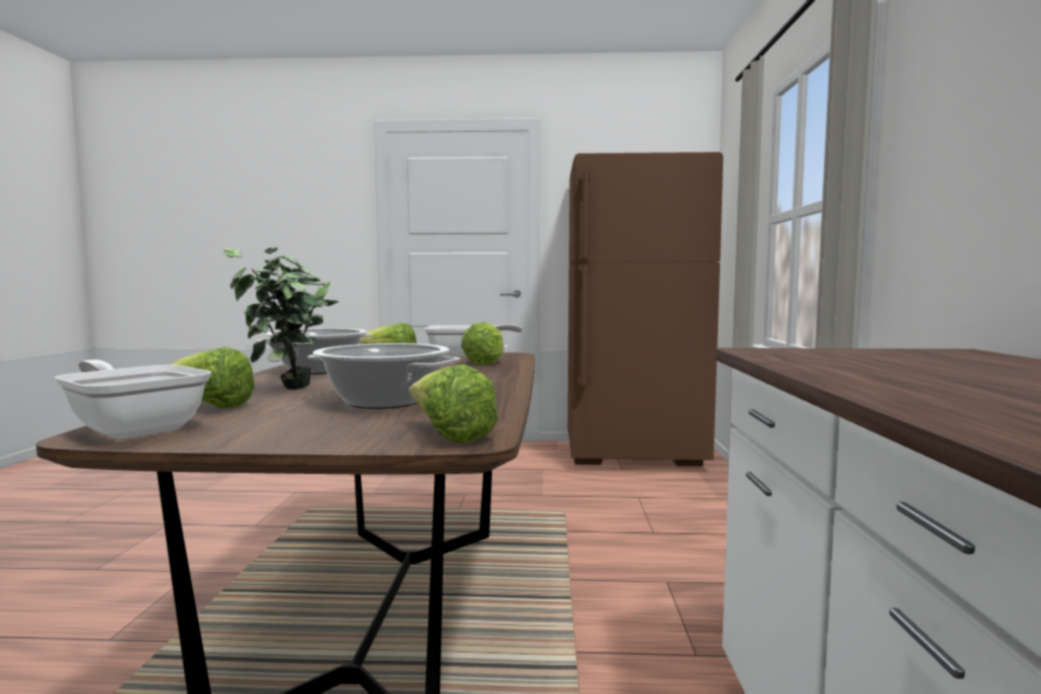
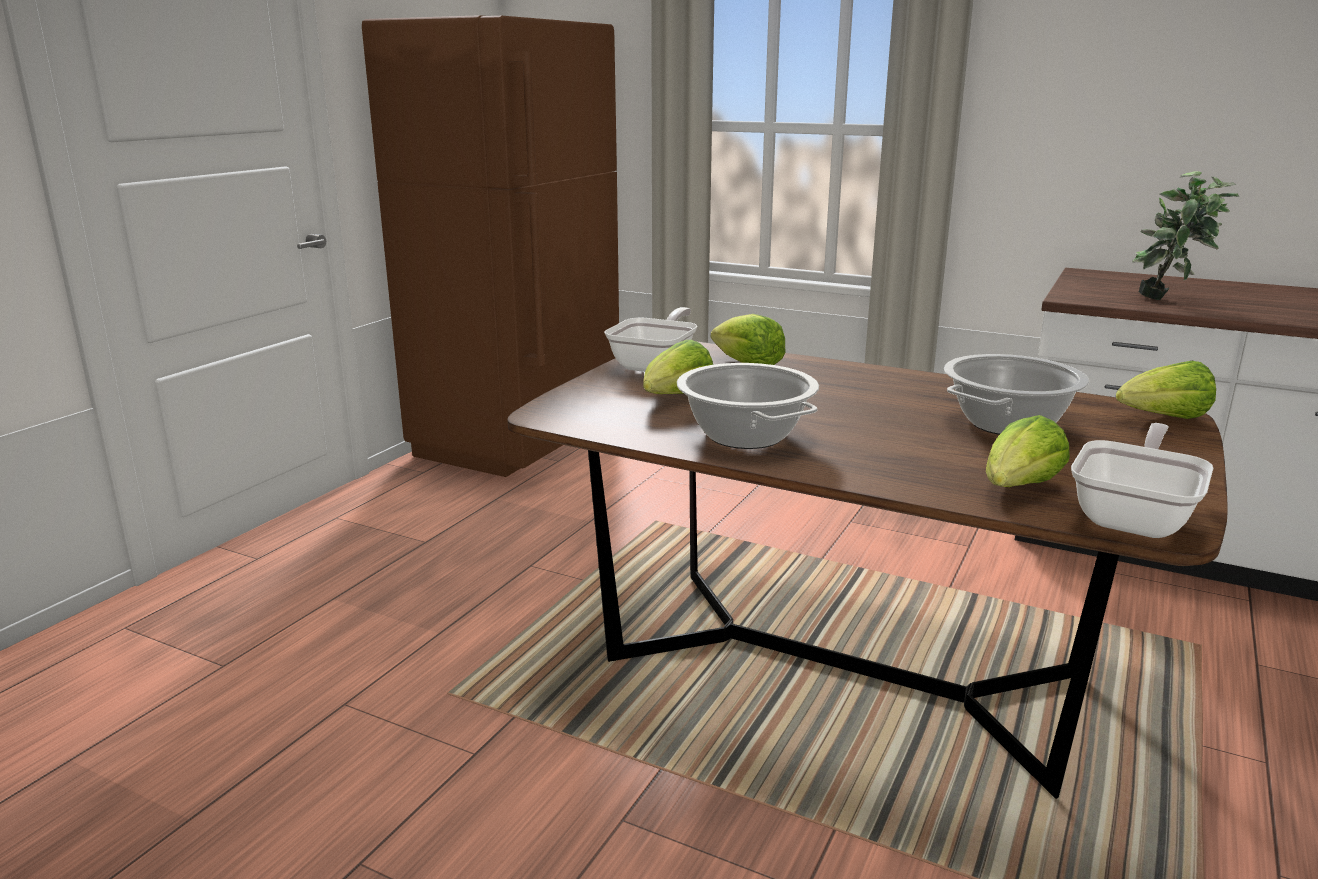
camera: 65 degrees left, 15 degrees up
frying pan [55,359,211,439] -> frying pan turned 150 degrees clockwise [1071,423,1213,538]
potted plant [222,247,338,390] -> potted plant moved to [1132,171,1239,300]

